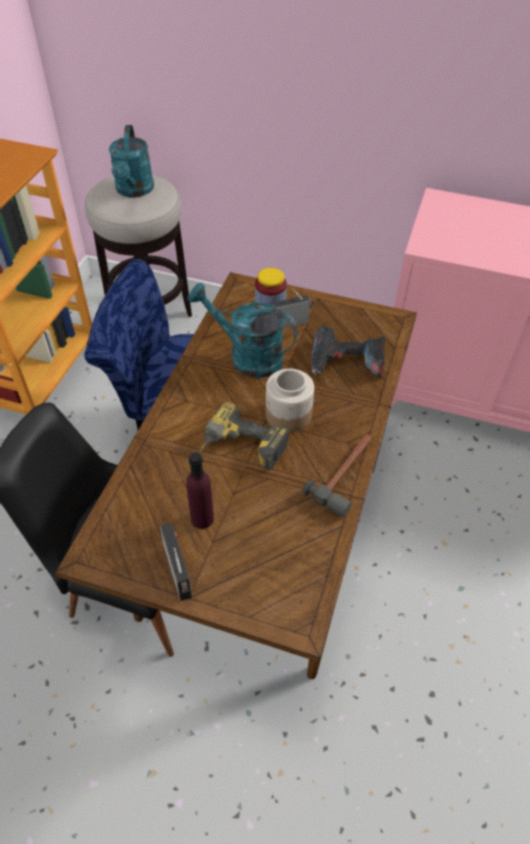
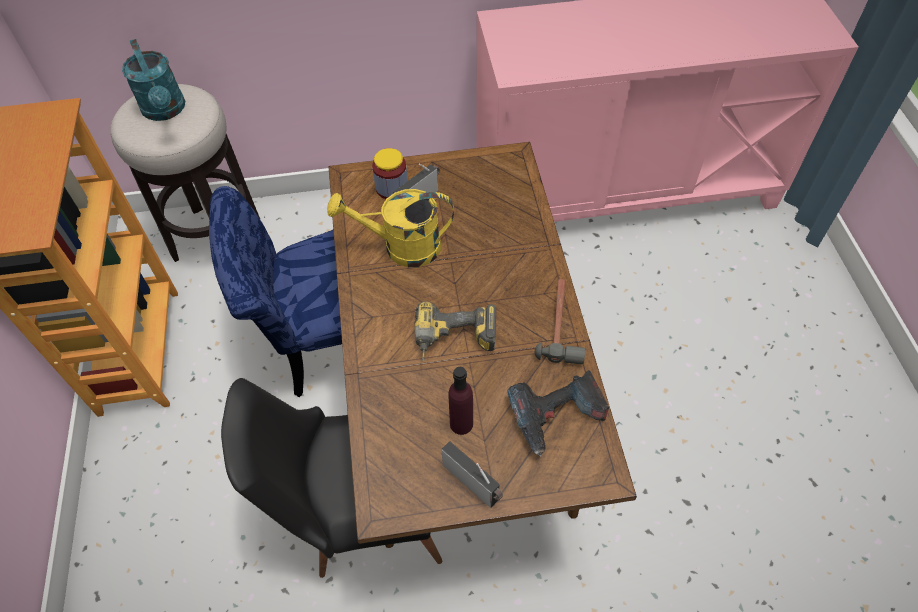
camera: 25 degrees left, 5 degrees up
turquoise watering can [188,283,298,378] -> yellow watering can [327,189,454,267]
jar [266,369,314,433] -> none
power drill [311,326,385,378] -> power drill moved to [508,370,609,457]

